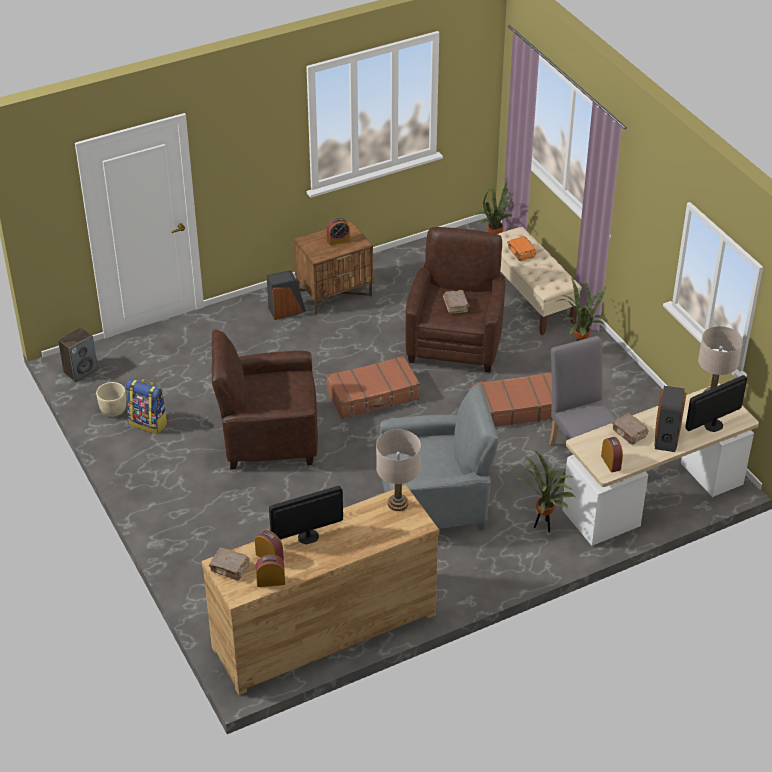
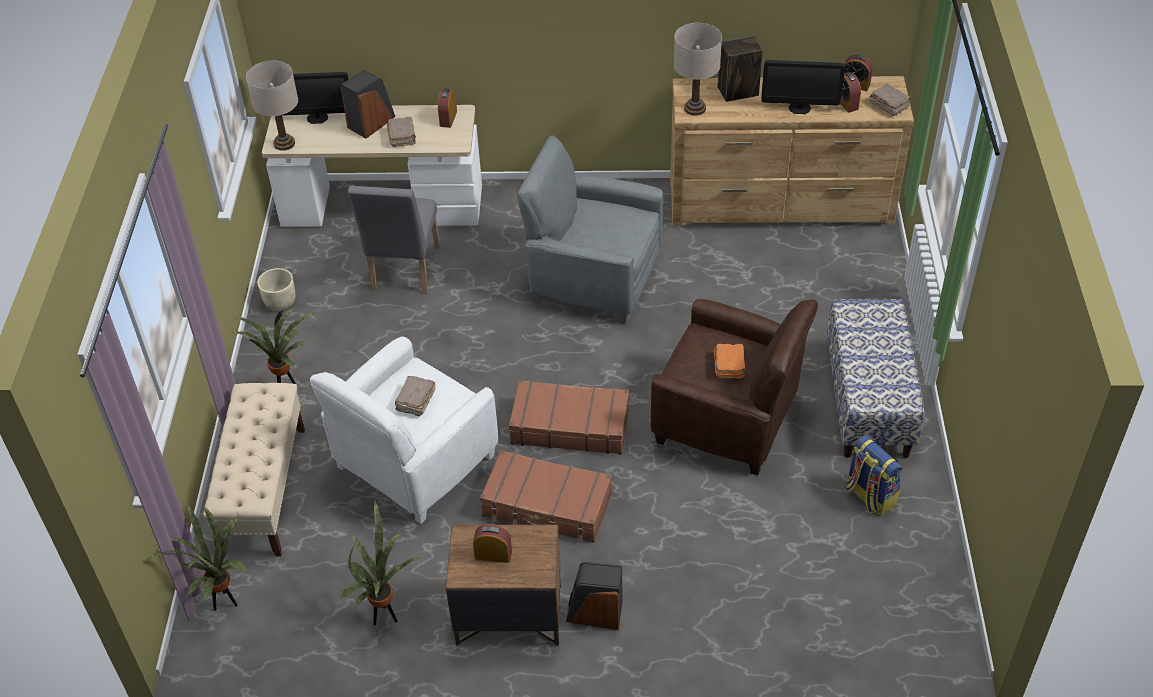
camera: 150 degrees left, 5 degrees up
speaker [58,327,98,382] -> speaker moved to [717,35,763,102]
beige planter [96,382,126,417] -> beige planter moved to [257,268,296,311]
brown armchair [406,227,505,372] -> white armchair [310,337,498,524]
brown suitcase [472,372,552,427] -> brown suitcase moved to [480,450,612,543]
orange book [507,236,537,261] -> orange book moved to [714,344,746,379]
potted plant [517,450,575,533] -> potted plant moved to [340,500,421,625]
none -> bench [827,299,924,458]

